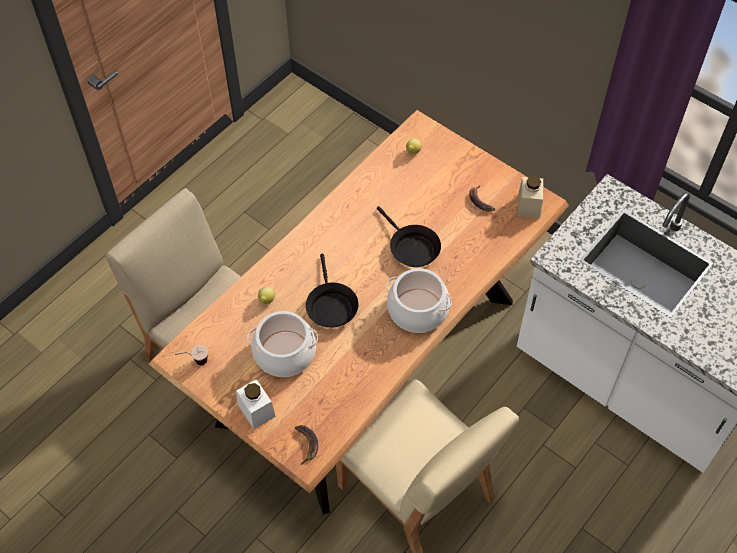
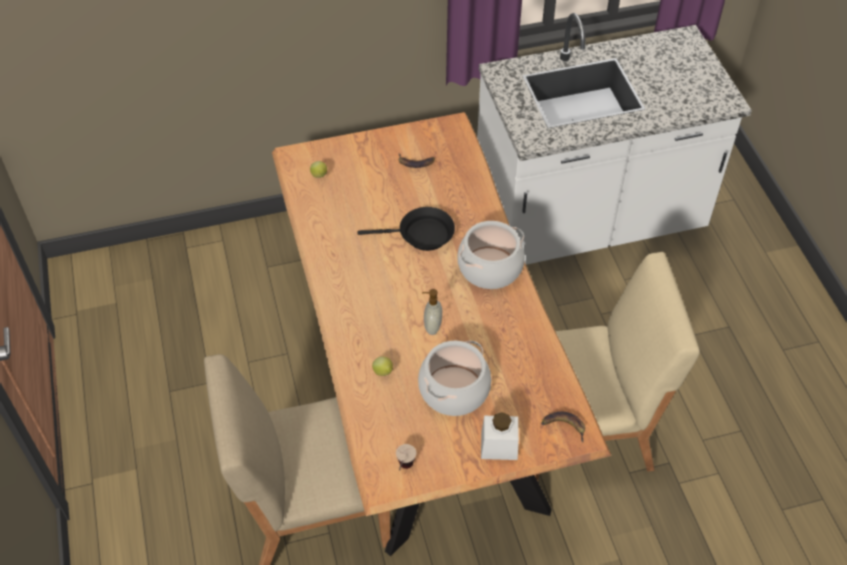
camera: 55 degrees left, 5 degrees down
black frying pan [306,254,358,328] -> soap dispenser [422,289,442,335]
beige jar [517,176,543,218] -> none

